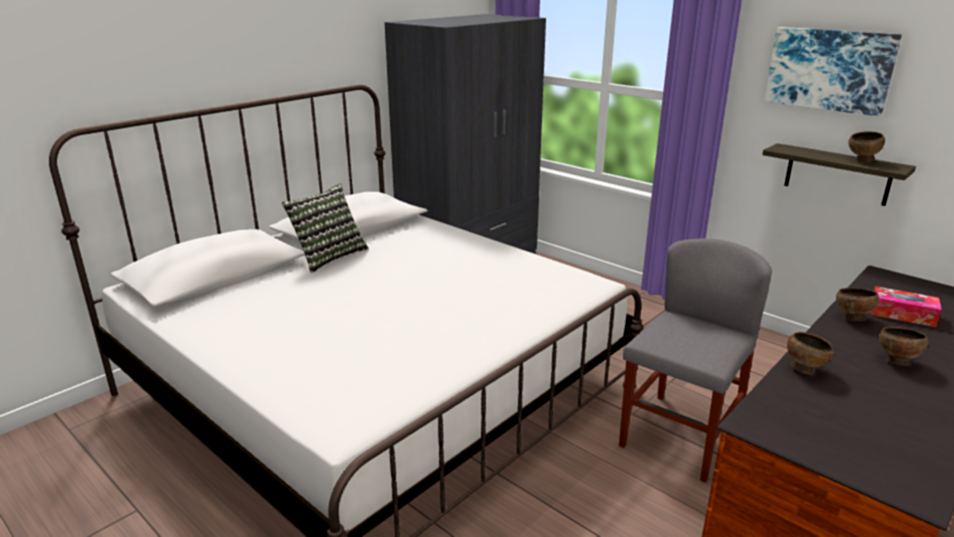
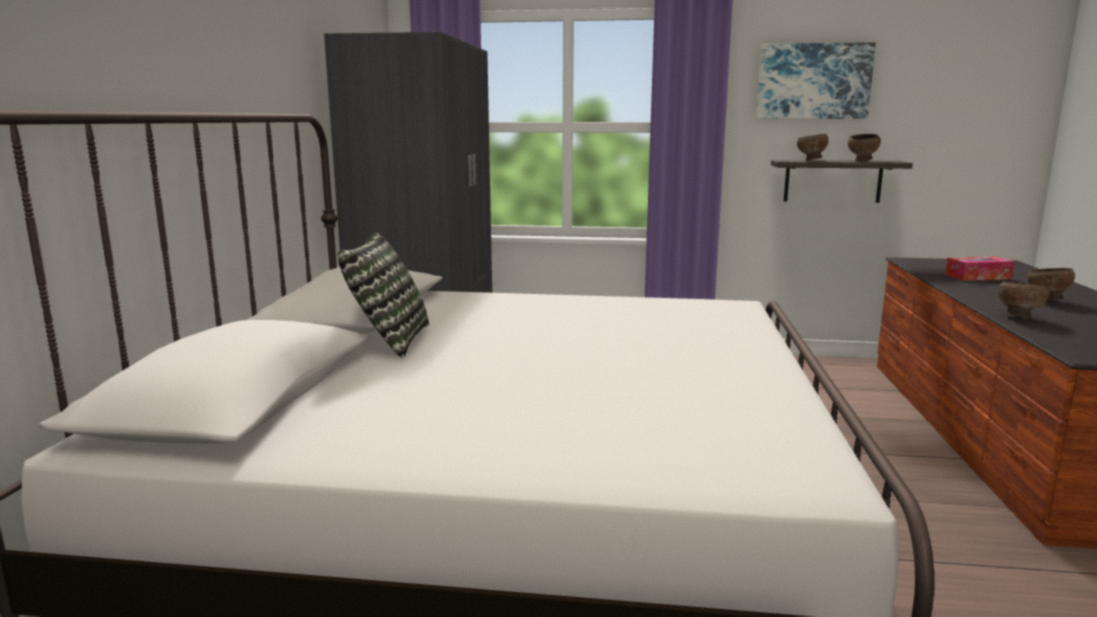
camera: 35 degrees left, 10 degrees down
grey chair [619,238,772,483] -> none
brown bowl [836,288,879,321] -> brown bowl moved to [797,134,829,160]

